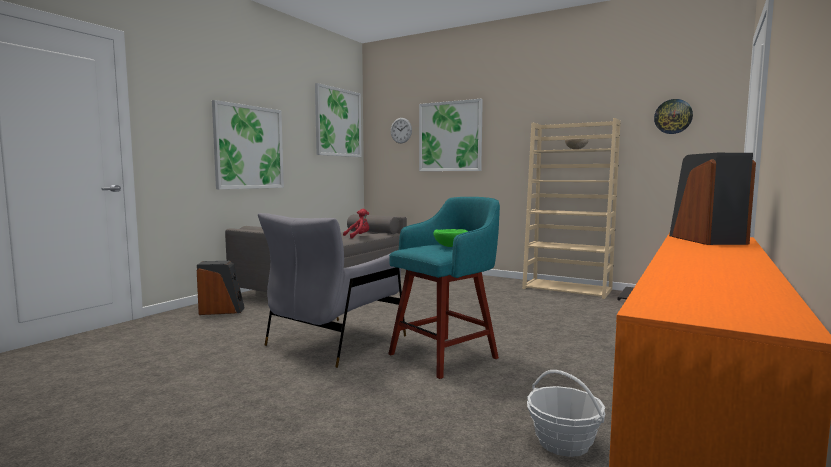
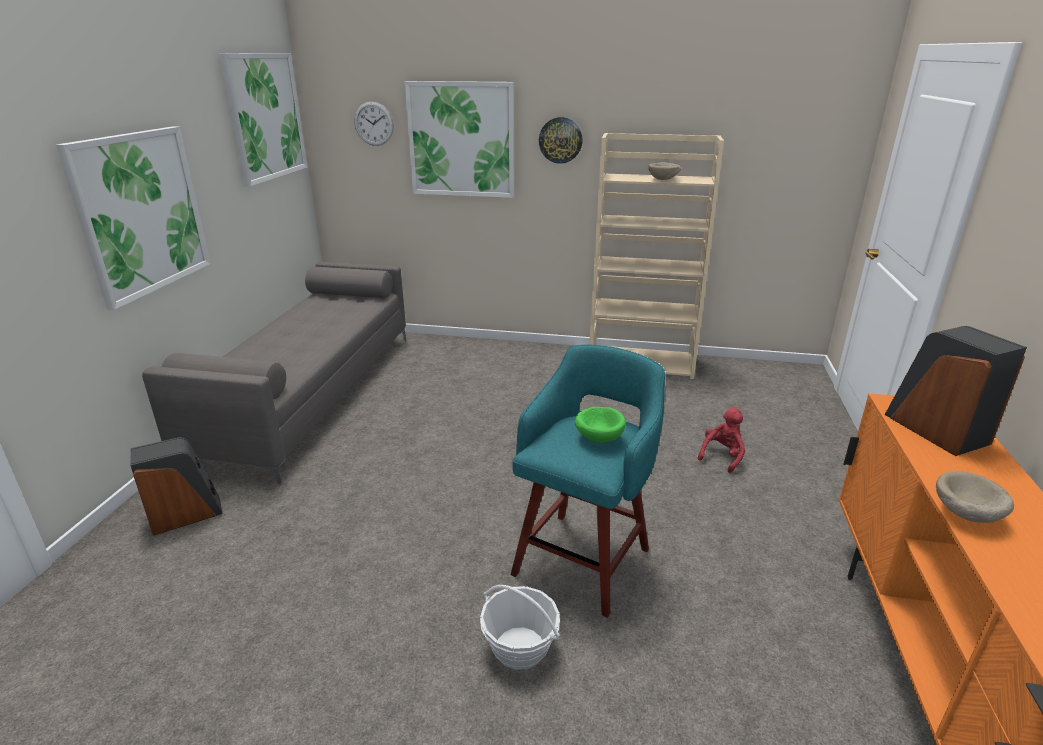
camera: 20 degrees left, 20 degrees up
grey armchair [258,213,406,368] -> none
red plush toy [343,209,369,239] -> red plush toy moved to [698,408,745,473]
basket [527,370,605,457] -> basket moved to [480,585,560,670]
wall clock [654,99,693,134] -> wall clock moved to [539,117,583,164]
none -> beige bowl [936,471,1014,523]

